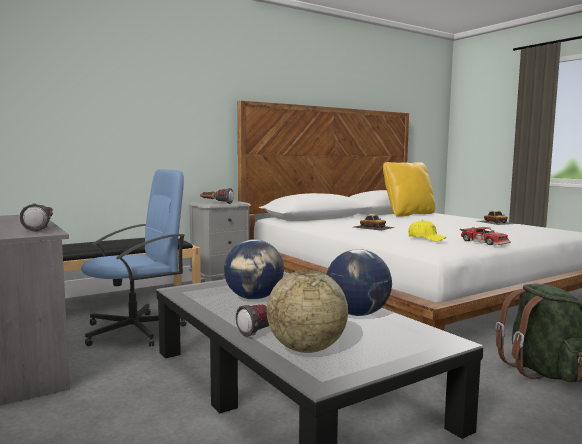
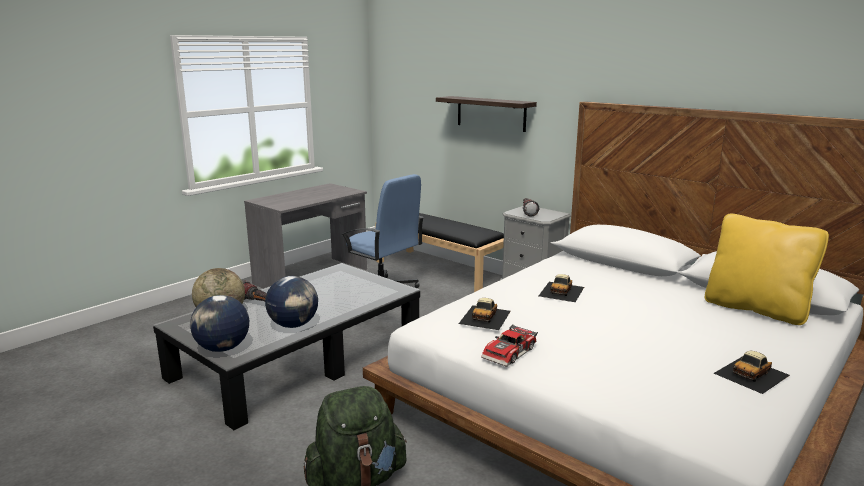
camera: 75 degrees right, 10 degrees up
flashlight [20,203,53,231] -> none
globe [224,239,284,300] -> globe moved to [190,295,249,352]
yellow cap [408,220,446,241] -> toy car [459,298,511,330]
none -> shelf [436,96,537,132]

